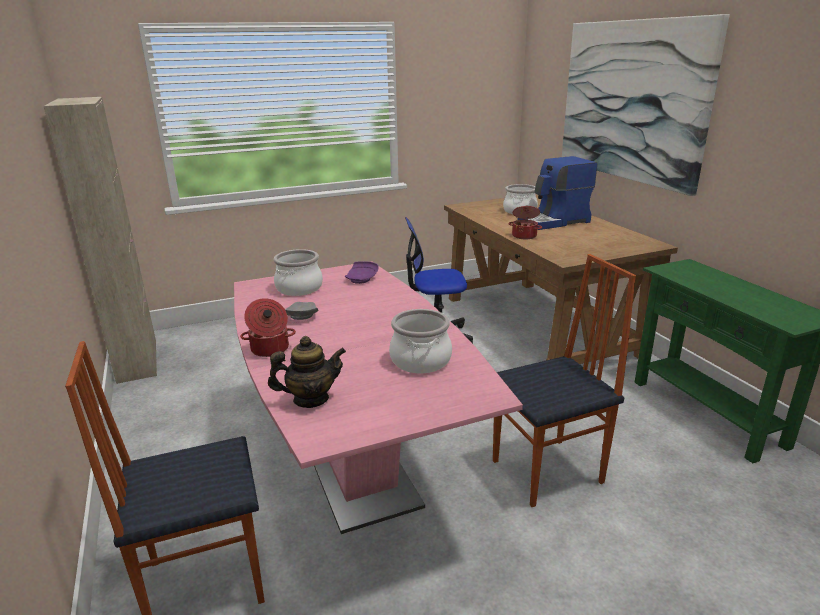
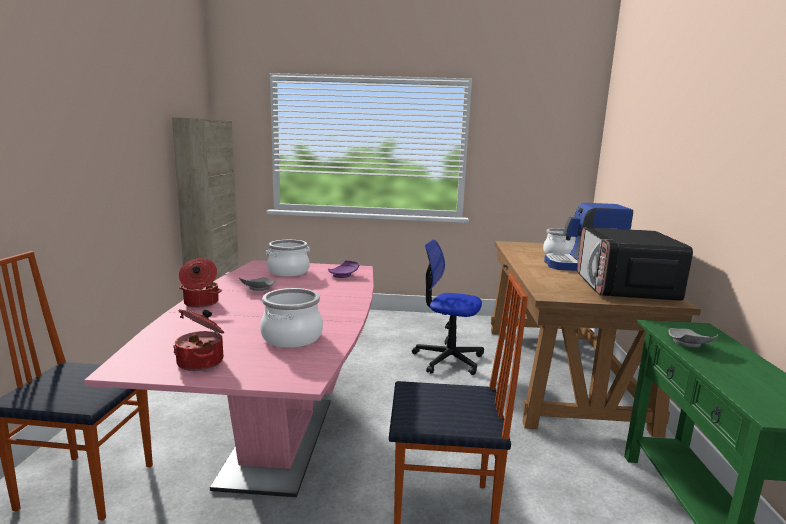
camera: 25 degrees right, 10 degrees down
teapot [268,336,346,408] -> none
cooking pot [508,205,542,239] -> cooking pot moved to [173,309,224,371]
picture [562,14,730,196] -> none
none -> microwave [577,227,693,301]
none -> grey plate [669,328,718,347]

